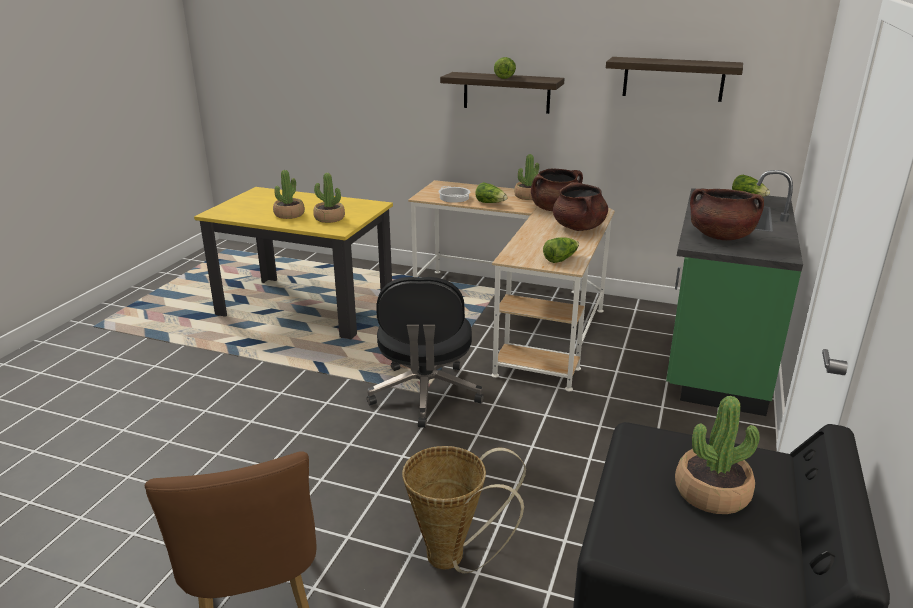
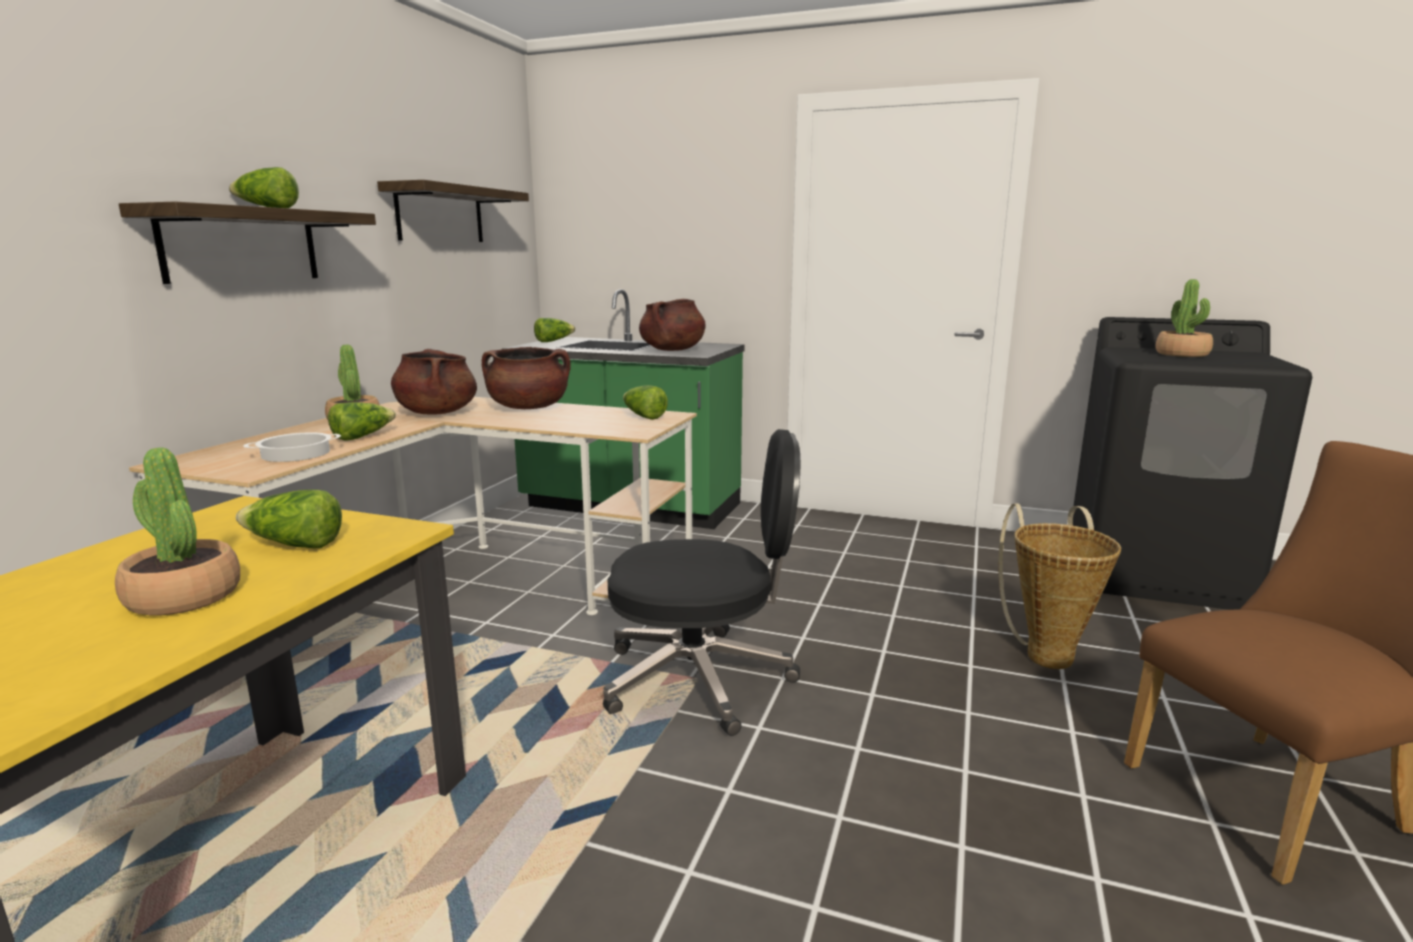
camera: 90 degrees left, 10 degrees down
potted plant [313,173,345,223] -> lettuce [236,490,342,548]

